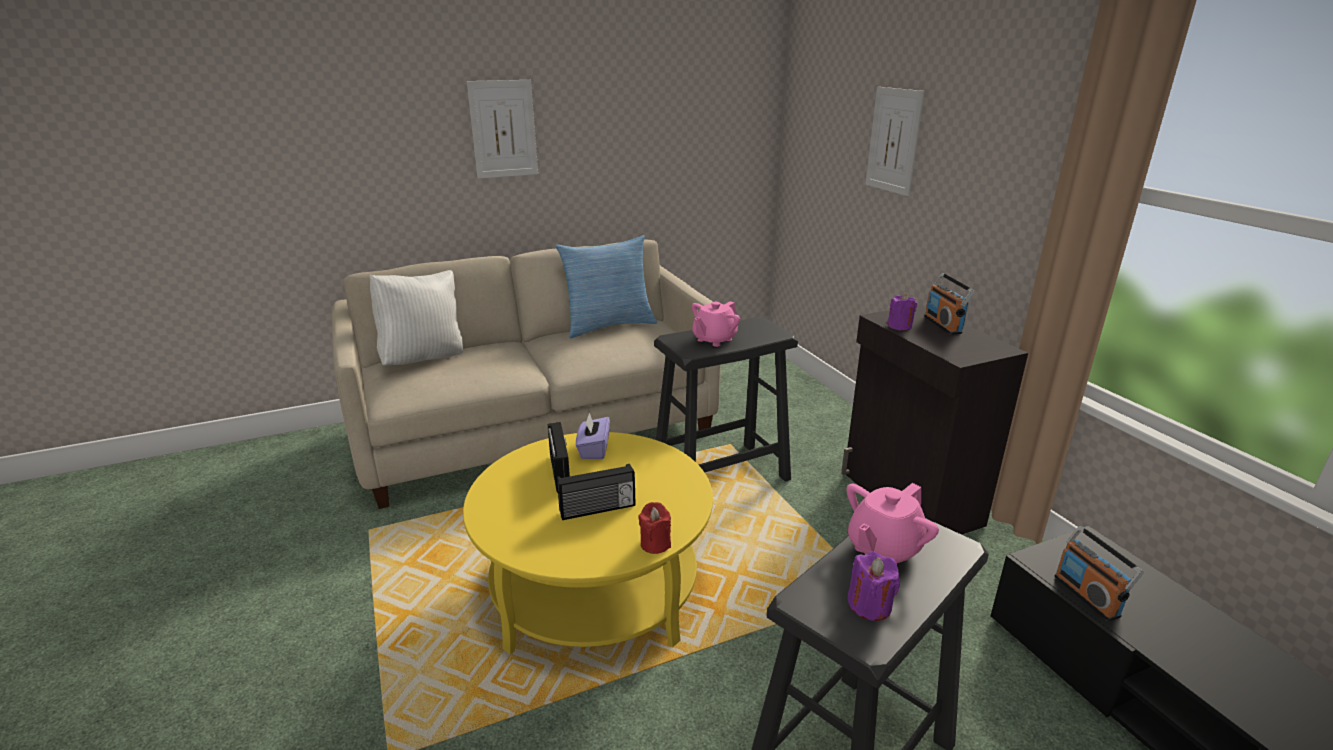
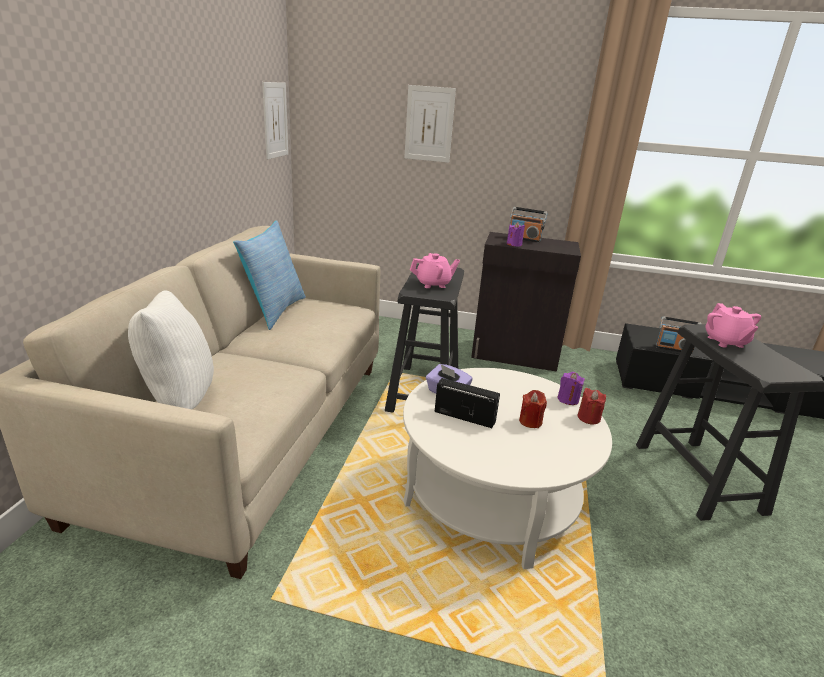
camera: 55 degrees left, 0 degrees up
yellow coffee table [463,432,713,654] -> white coffee table [403,368,612,569]
picture [467,80,538,179] -> picture moved to [262,82,288,159]
radio [557,464,635,520] -> red candle [519,390,547,428]
pink teapot [692,301,740,347] -> pink teapot turned 90 degrees counterclockwise [410,253,460,288]
purple candle [847,551,900,621] -> purple candle moved to [557,372,585,405]

